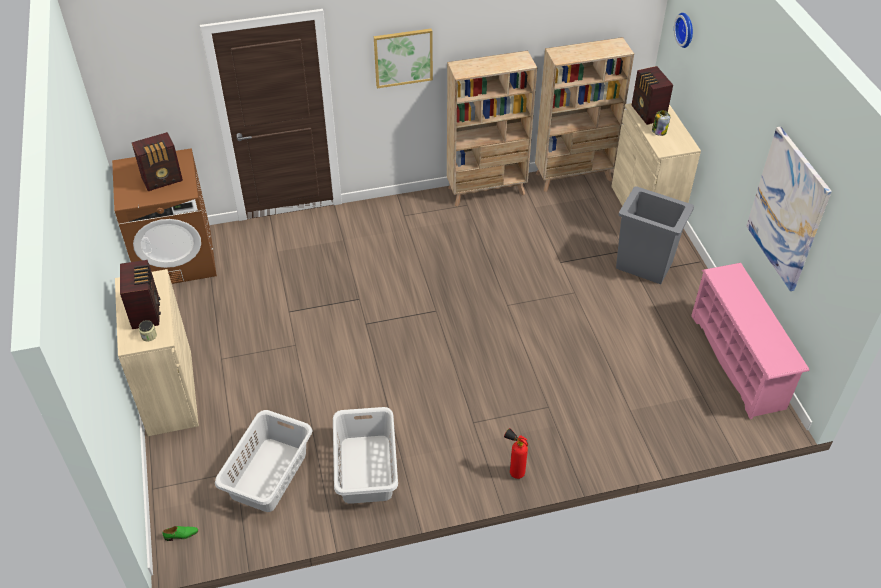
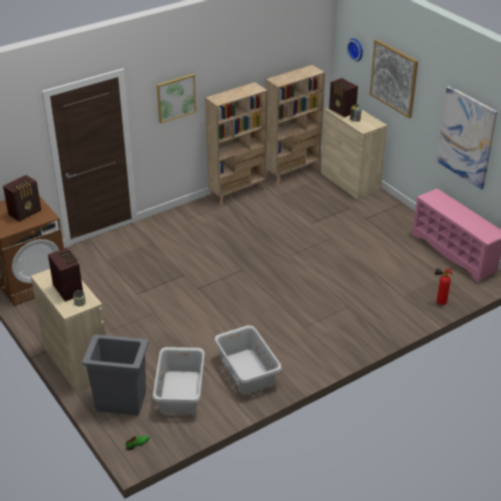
camera: 20 degrees left, 10 degrees down
fire extinguisher [504,428,528,479] -> fire extinguisher moved to [435,268,452,305]
grey trash can [616,186,694,284] -> grey trash can moved to [82,334,148,416]
none -> picture [370,39,418,118]

